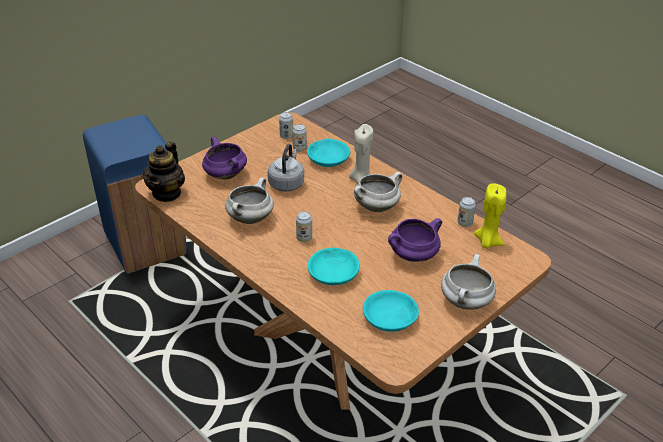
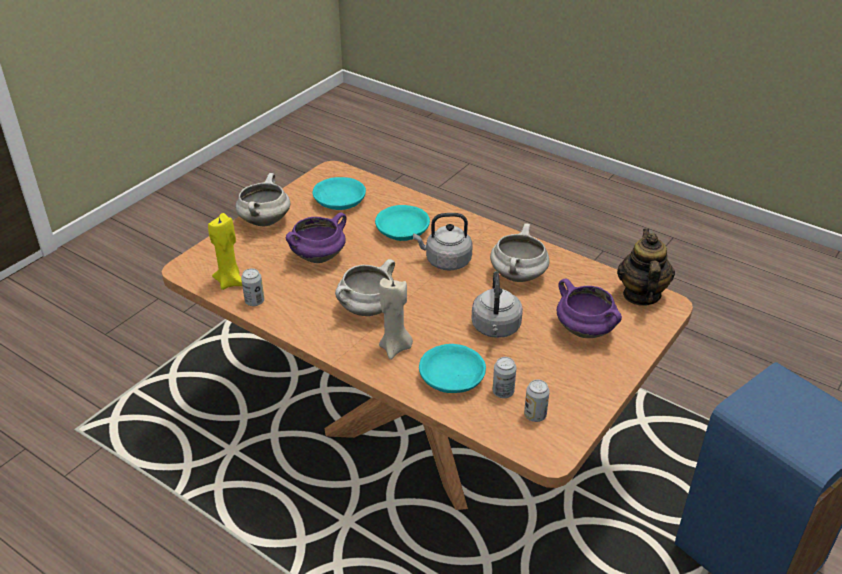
camera: 170 degrees right, 0 degrees up
can [296,211,312,242] -> grey kettle [413,213,473,271]

